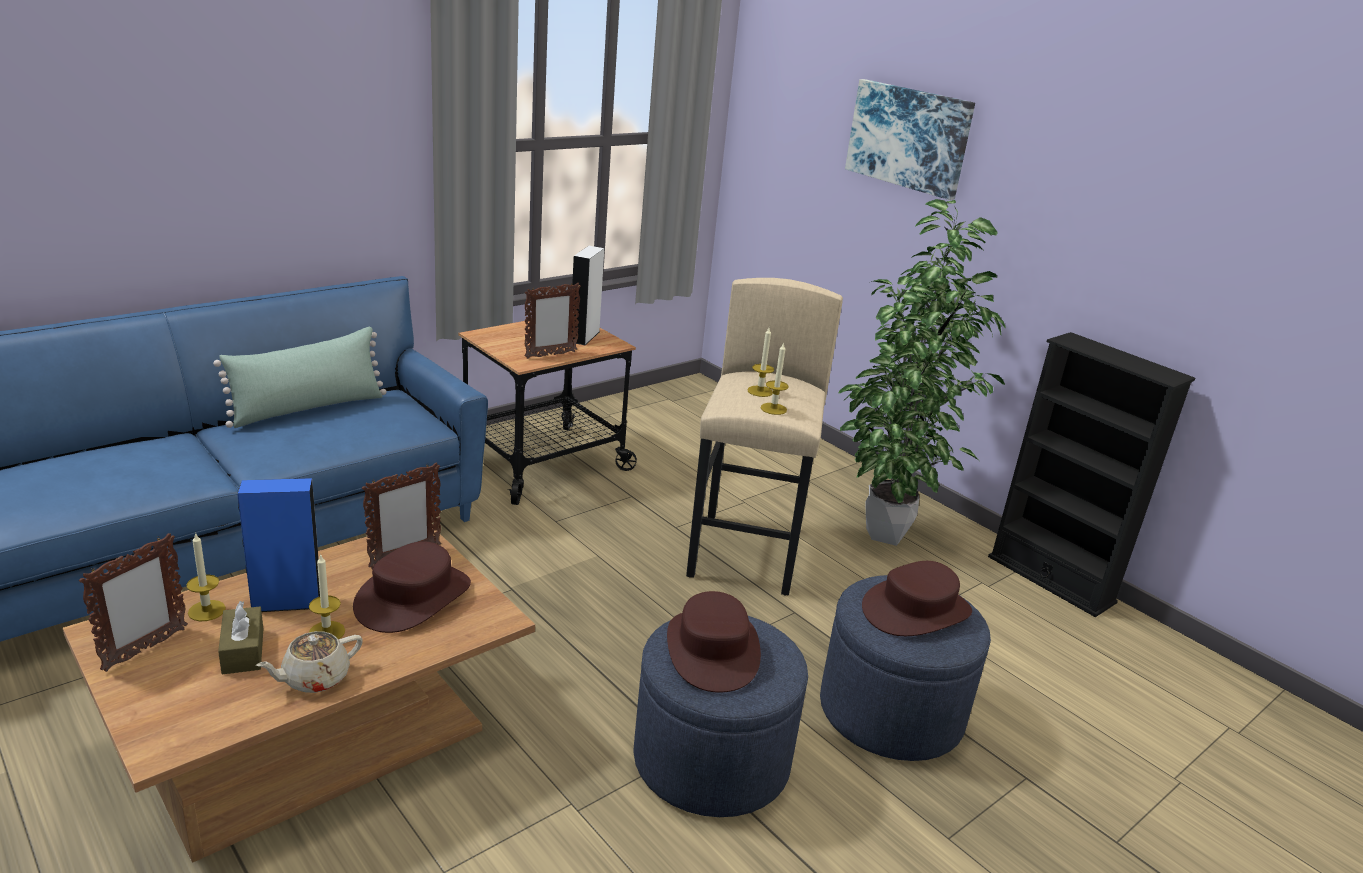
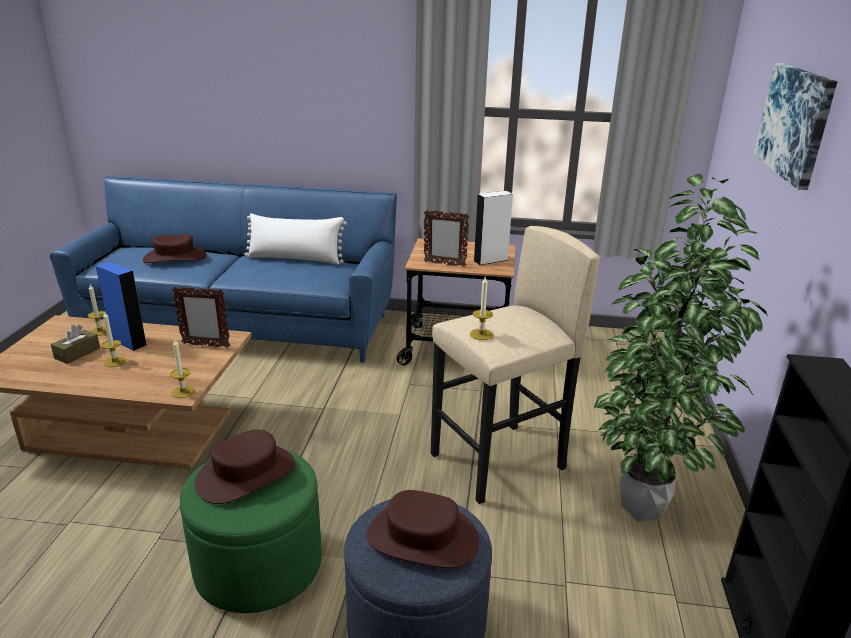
camera: 50 degrees right, 0 degrees up
picture frame [79,533,188,672] -> none
green pillow [213,327,386,428] -> white pillow [244,213,347,265]
beige teapot [256,631,363,693] -> none
brown hat [353,541,471,633] -> brown hat moved to [143,234,207,263]
blue ottoman [634,616,808,817] -> green ottoman [180,449,322,613]
candle [747,328,774,397] -> candle moved to [170,340,195,398]

